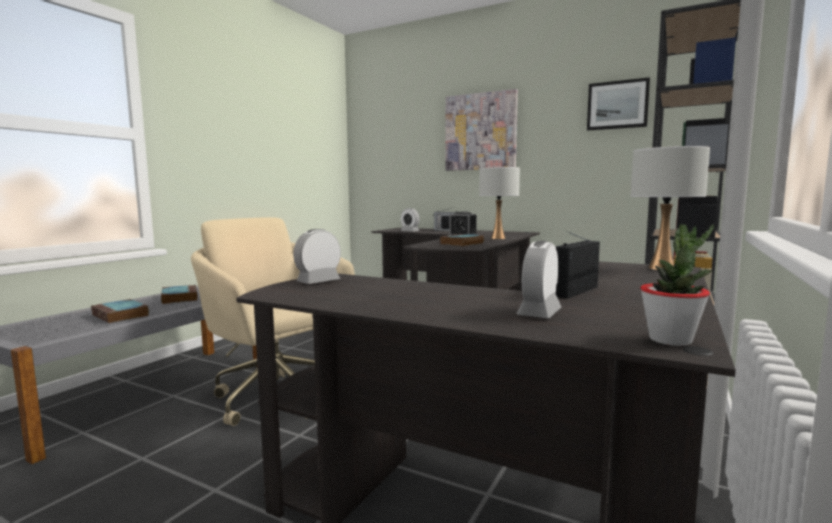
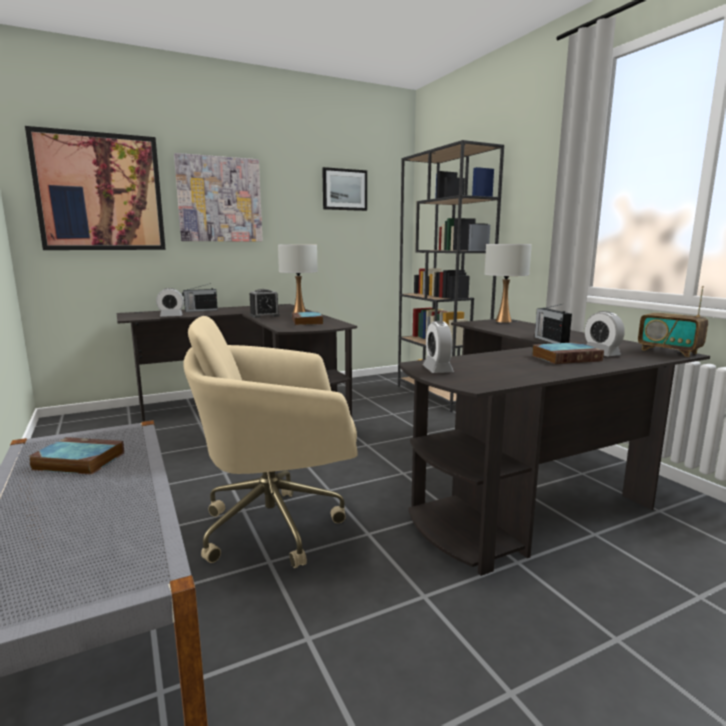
camera: 55 degrees left, 5 degrees up
book [91,299,149,323] -> book moved to [532,342,604,364]
potted plant [640,224,714,346] -> radio [638,286,708,357]
none -> picture [25,126,166,250]

